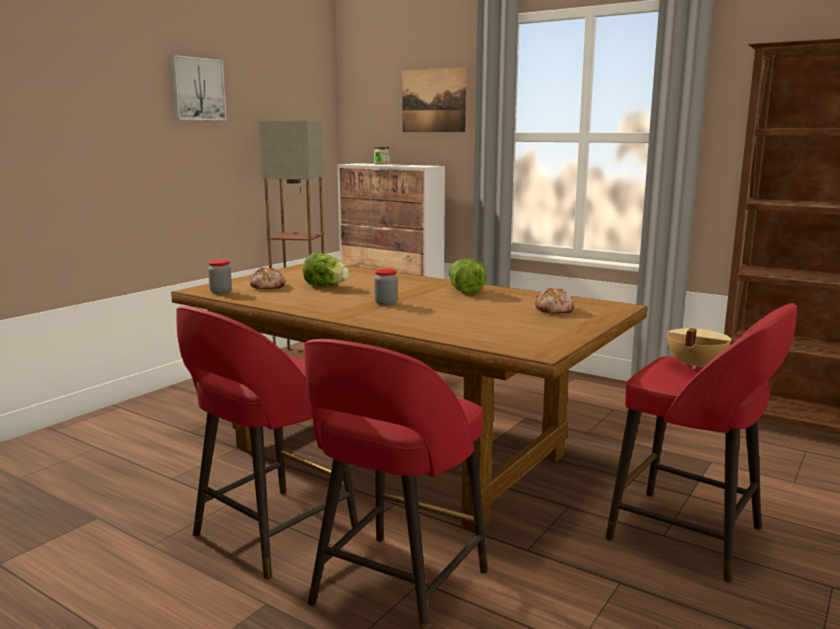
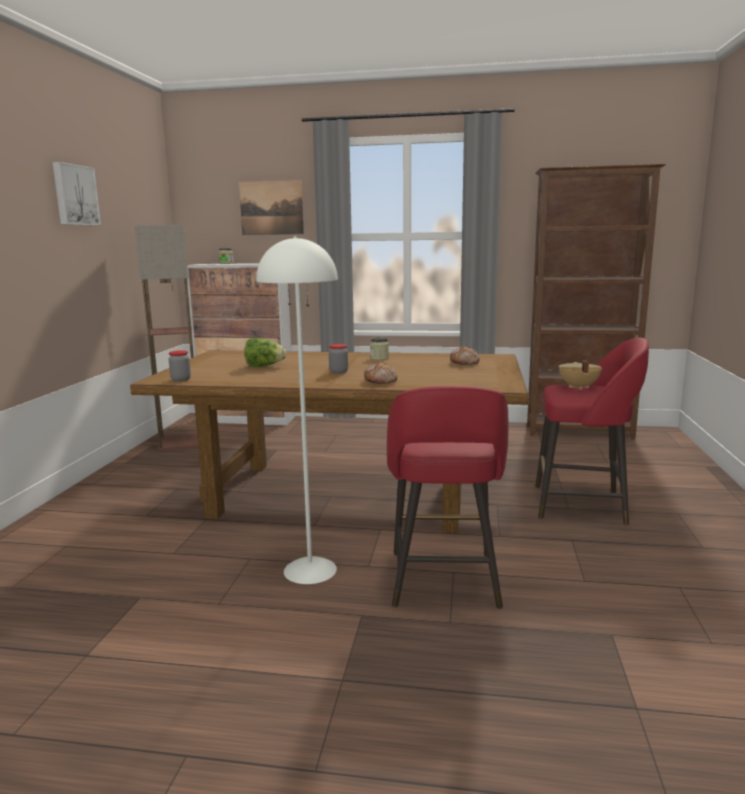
camera: 25 degrees left, 0 degrees up
red stool [176,306,358,579] -> white floor lamp [256,236,338,584]
bread [250,267,285,289] -> bread moved to [364,363,397,384]
lettuce [449,259,487,294] -> jar [370,337,389,360]

